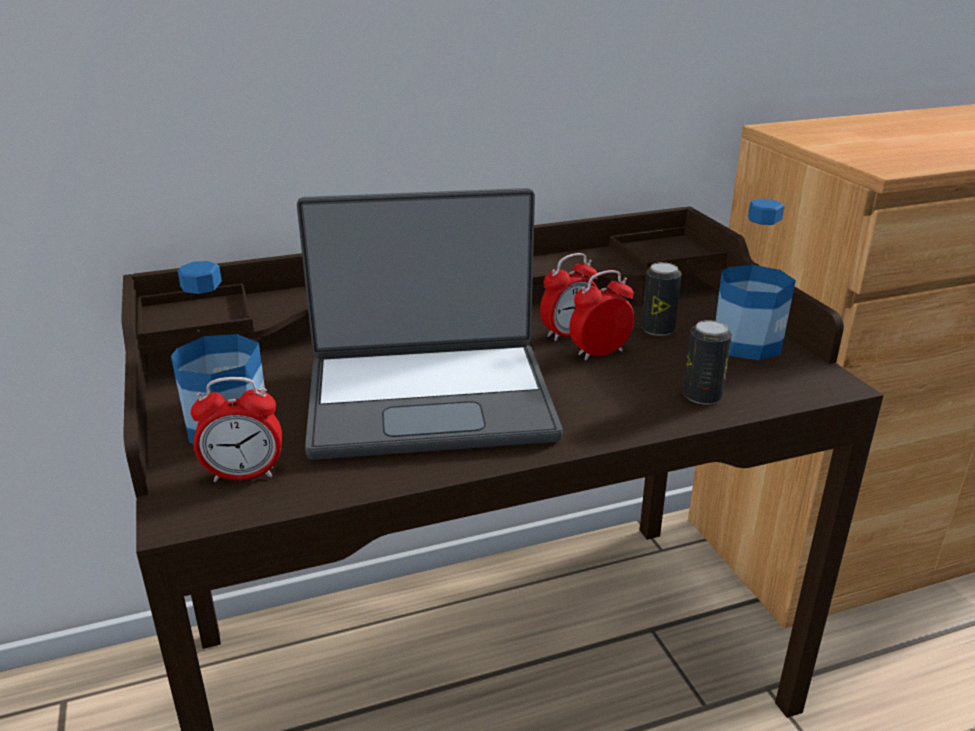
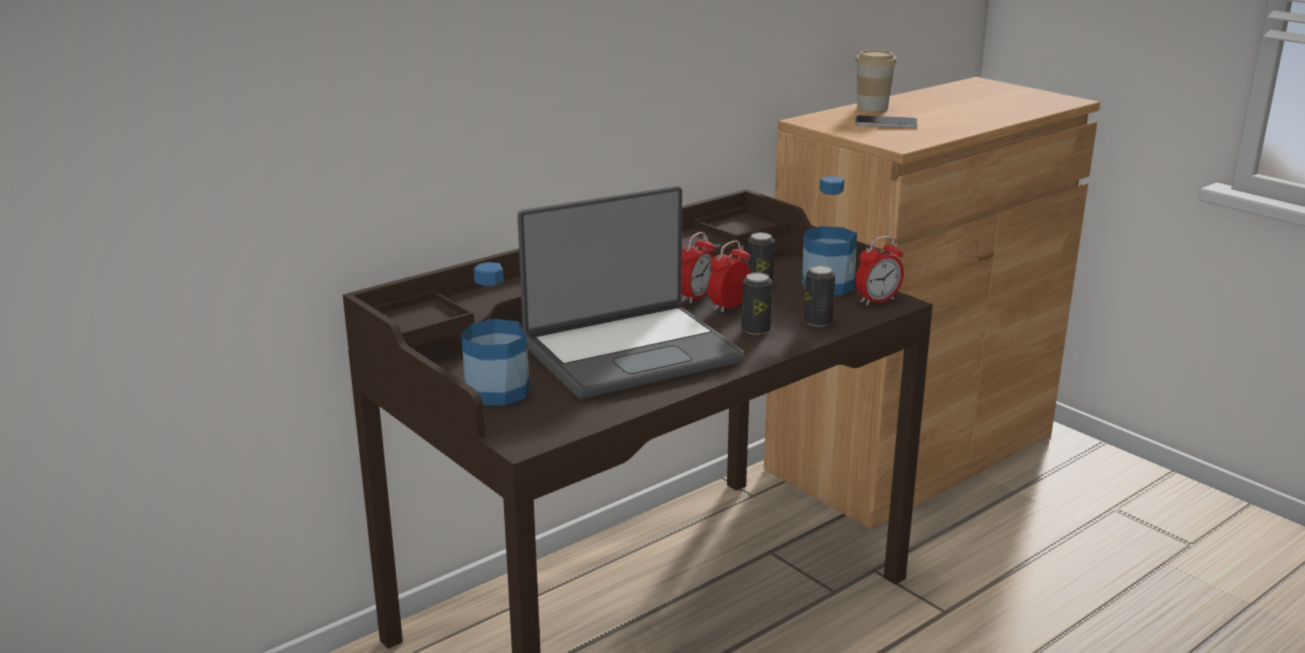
camera: 20 degrees left, 5 degrees down
alarm clock [191,377,282,482] -> alarm clock moved to [856,236,904,306]
none -> can [741,272,772,335]
none -> cup [855,50,897,111]
none -> phone [855,115,917,128]

